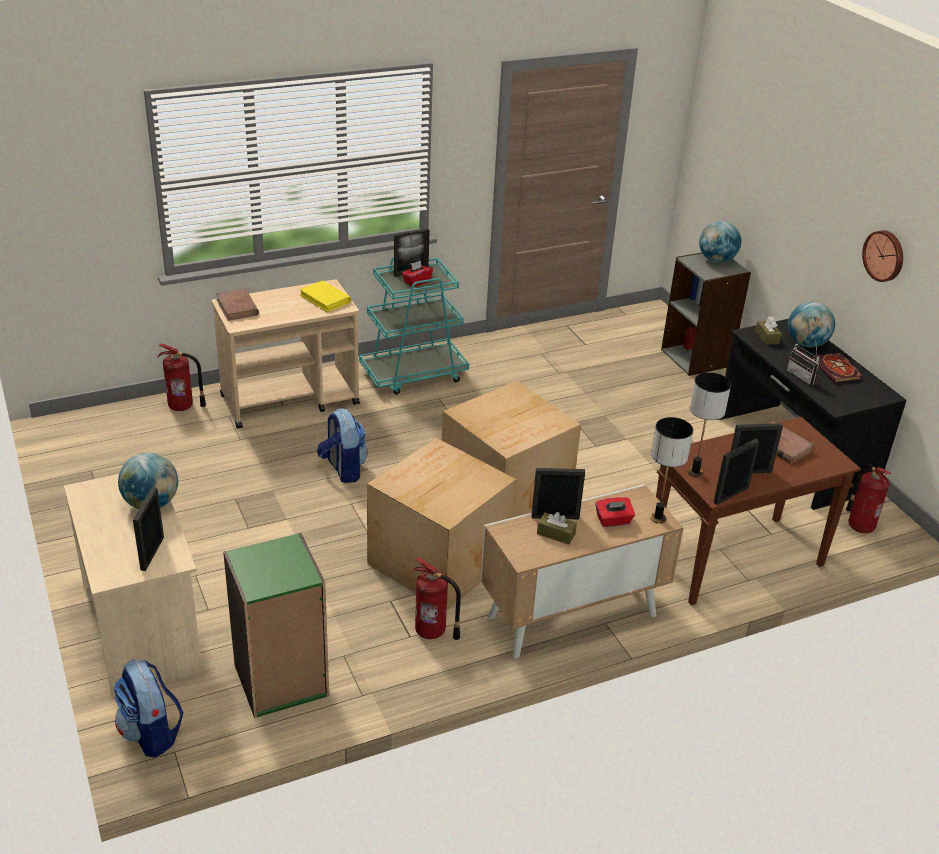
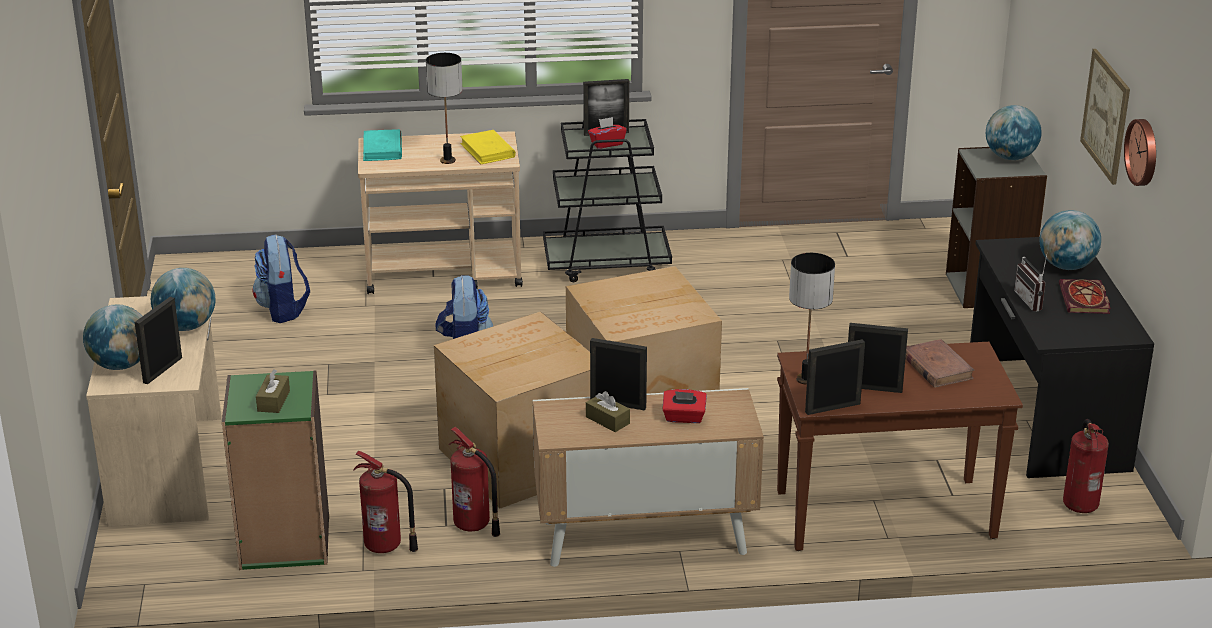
camera: 20 degrees right, 5 degrees down
backpack [114,659,183,758] -> backpack moved to [253,235,310,323]
fire extinguisher [158,343,206,411] -> fire extinguisher moved to [353,451,418,553]
brown book [216,289,259,321] -> turquoise book [363,129,402,161]
turquoise cart [359,257,469,395] -> black cart [543,119,672,282]
table lamp [650,417,693,524] -> table lamp moved to [426,53,463,164]
brown tissue box [755,316,782,345] -> brown tissue box moved to [256,370,290,413]
none -> globe [83,305,142,370]
none -> picture [1080,49,1130,185]

